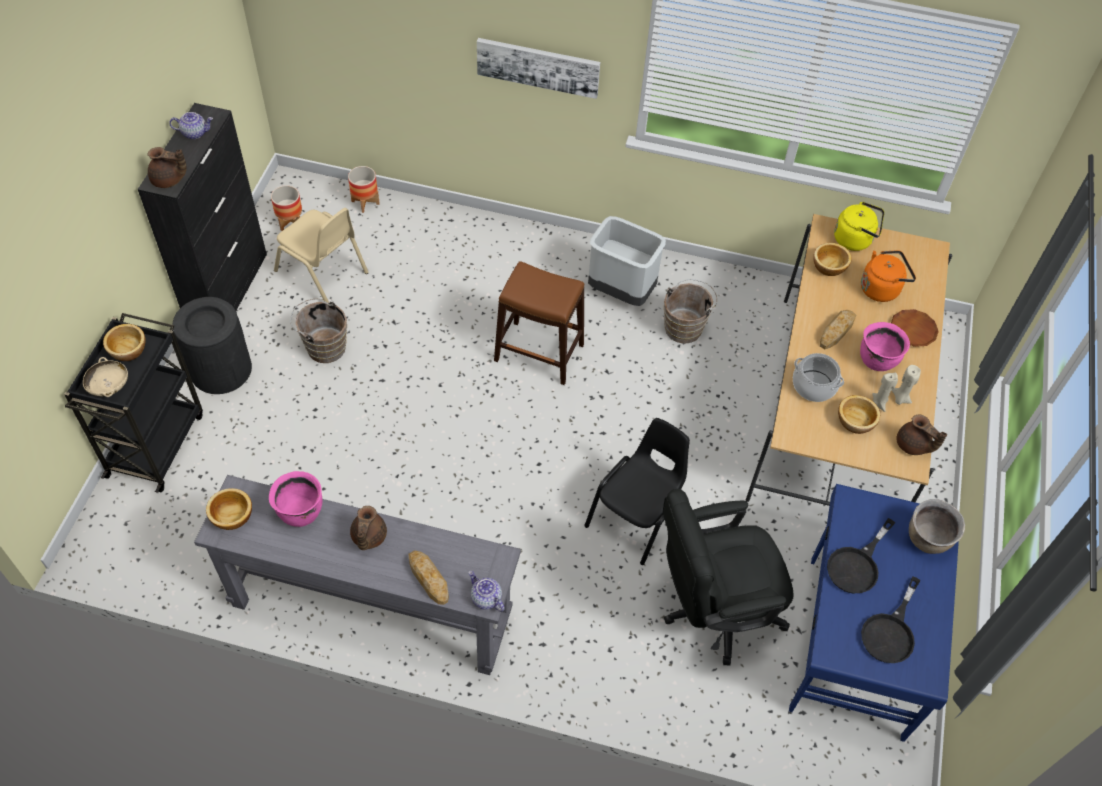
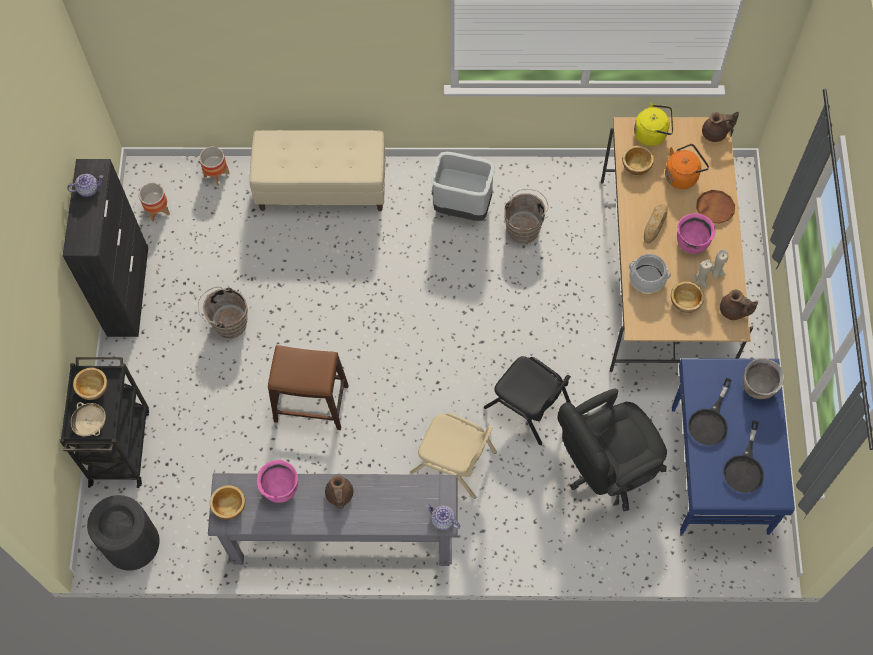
camera: 10 degrees left, 10 degrees up
brown teapot [147,147,186,188] -> brown teapot moved to [702,112,739,142]
black trash can [173,297,252,394] -> black trash can moved to [87,495,160,570]
beige chair [274,208,369,303] -> beige chair moved to [410,413,497,499]
bread [409,550,449,605] -> none
picture [477,38,600,99] -> none
brown stool [494,261,584,385] -> brown stool moved to [268,345,349,430]
black chair [584,418,690,565] -> black chair turned 105 degrees clockwise [484,356,571,445]
none -> beige bench [250,130,386,211]

